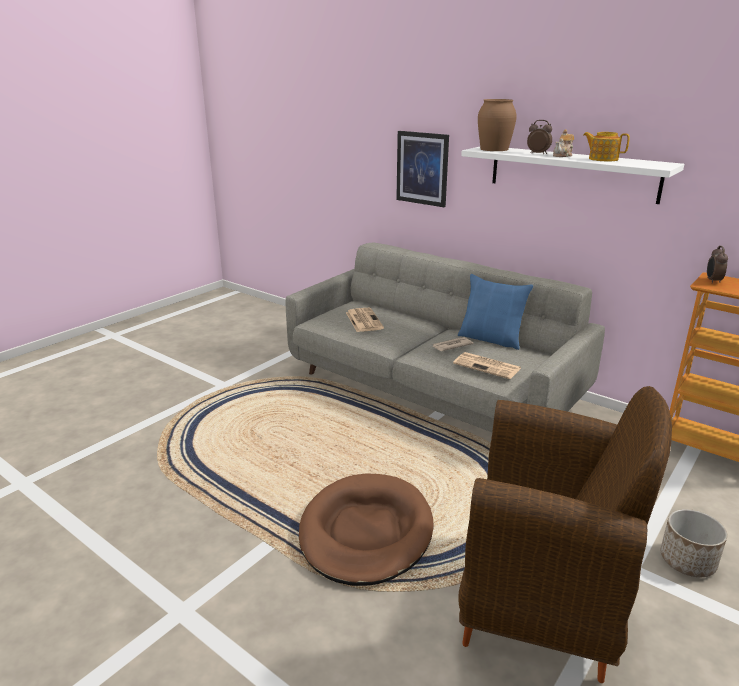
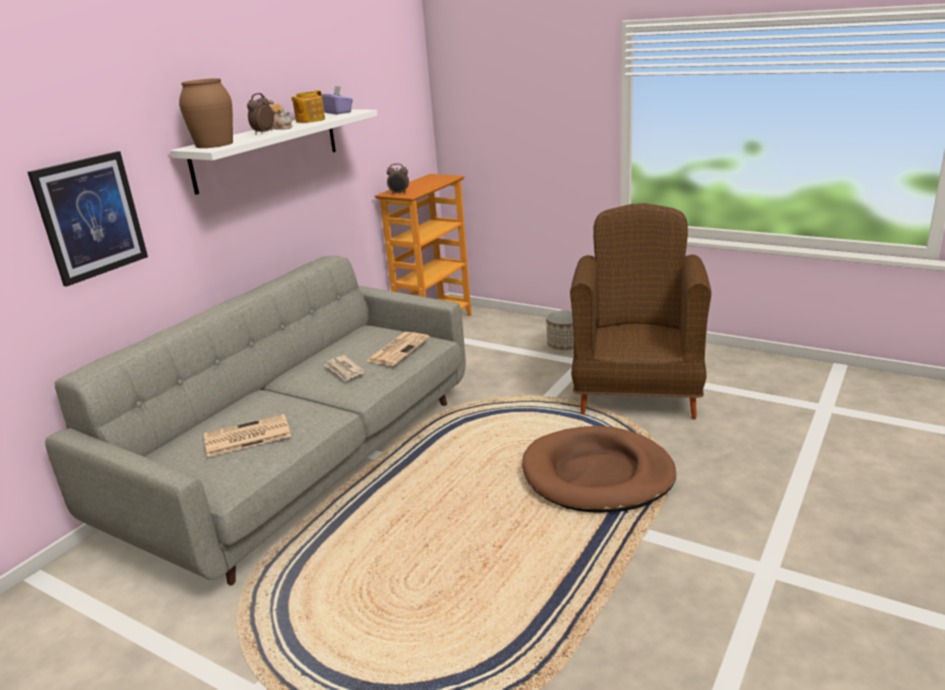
camera: 95 degrees left, 0 degrees up
blue pillow [458,274,533,350] -> none
none -> purple tissue box [322,86,353,115]

